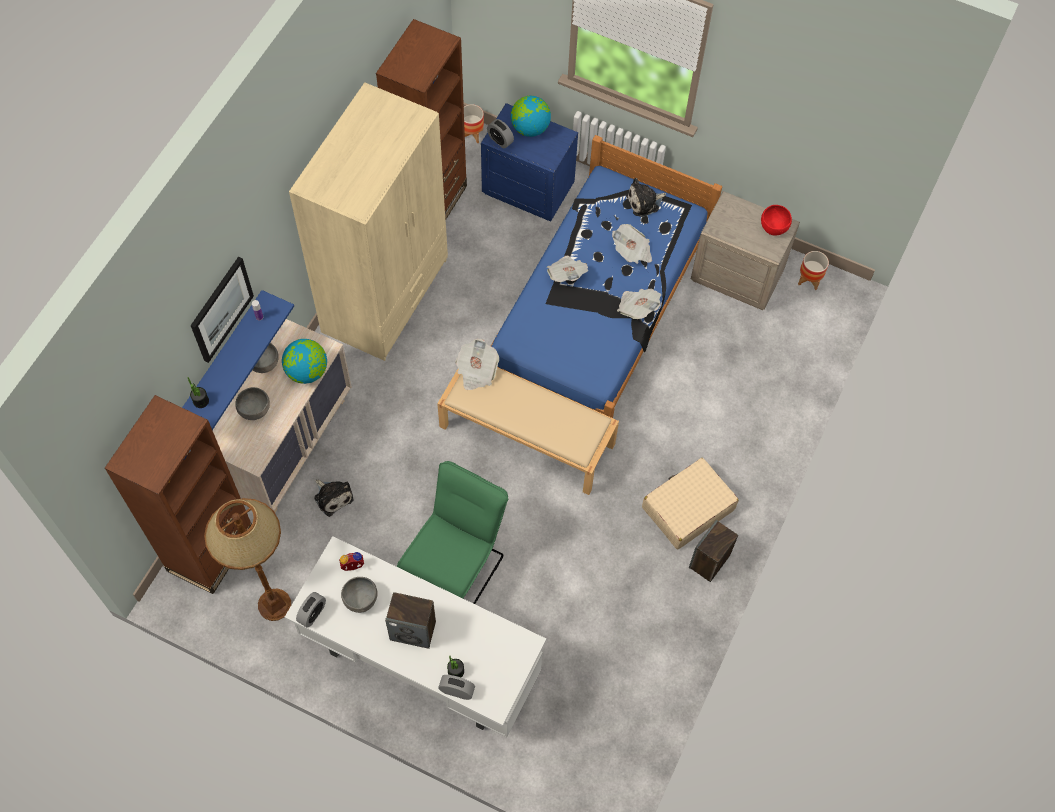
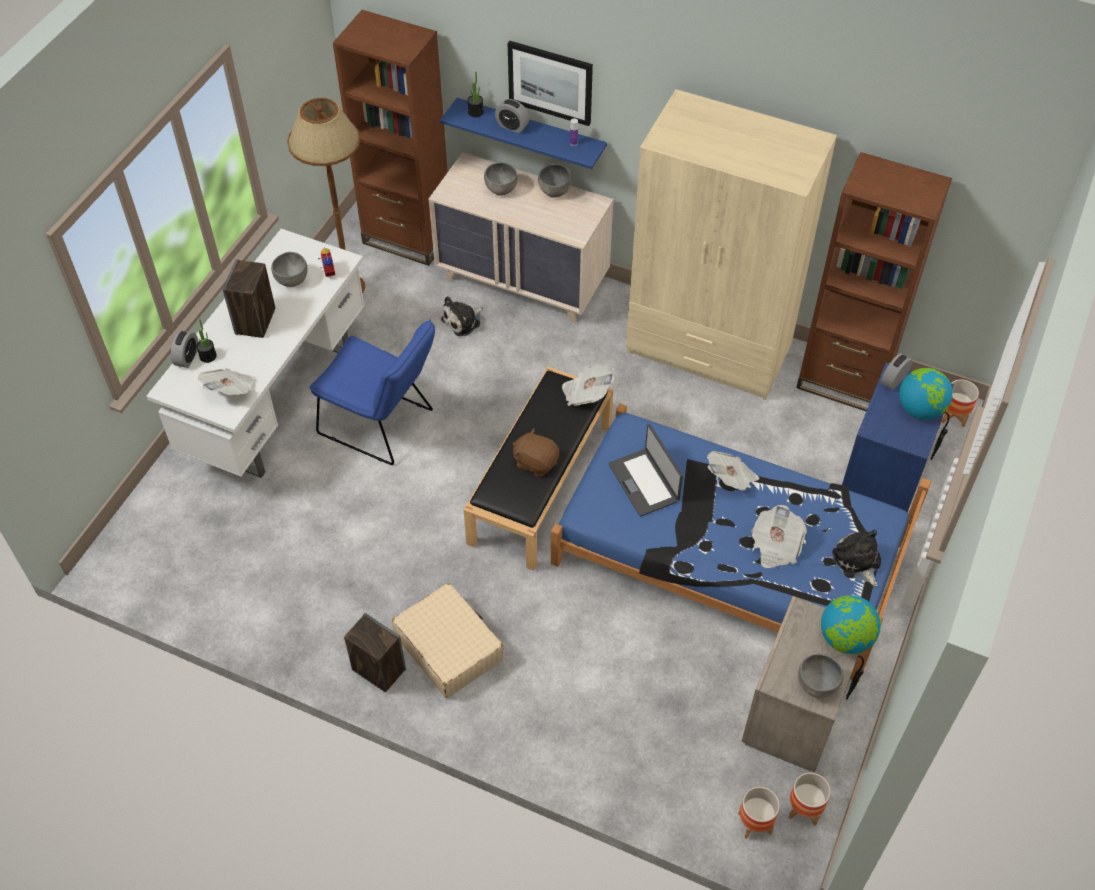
camera: 90 degrees right, 10 degrees down
globe [282,339,327,384] -> globe moved to [821,595,881,654]
alarm clock [296,592,326,628] -> alarm clock moved to [495,99,530,133]
green chair [397,461,508,604] -> blue chair [309,319,435,465]
beige bench [437,367,619,495] -> black bench [464,367,613,571]
newspaper [617,289,661,319] -> newspaper moved to [198,368,256,395]
red bowl [761,205,792,236] -> grey bowl [798,654,844,698]
none -> brown plush toy [513,428,559,477]
none -> laptop [608,424,683,517]
none -> planter [738,787,780,839]

